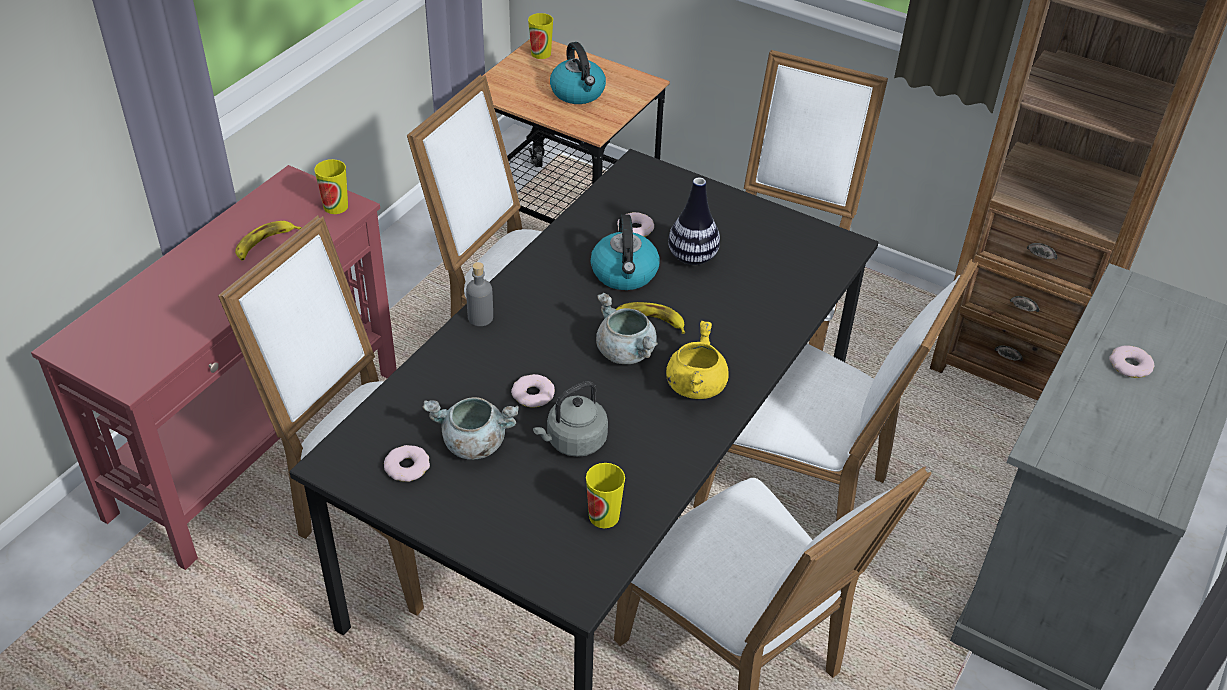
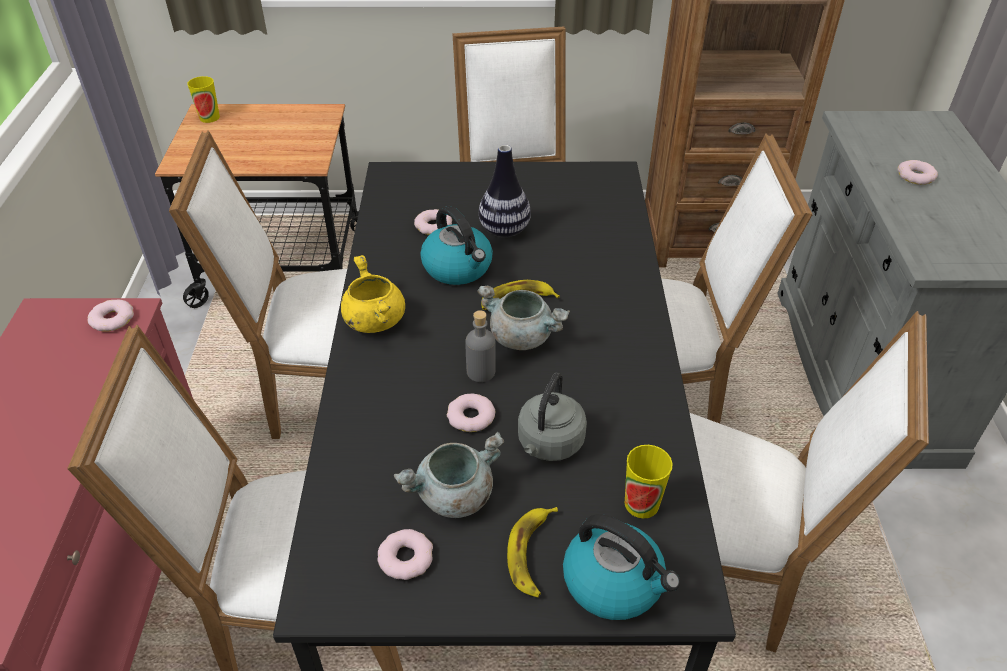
camera: 30 degrees left, 0 degrees up
banana [235,221,302,261] -> banana moved to [507,507,558,597]
cup [314,159,348,214] -> donut [88,300,134,332]
grey bottle [466,262,493,326] -> grey bottle moved to [465,310,496,382]
kettle [550,42,606,104] -> kettle moved to [563,514,680,620]
yellow cooking pot [666,321,729,399] -> yellow cooking pot moved to [341,255,405,333]

